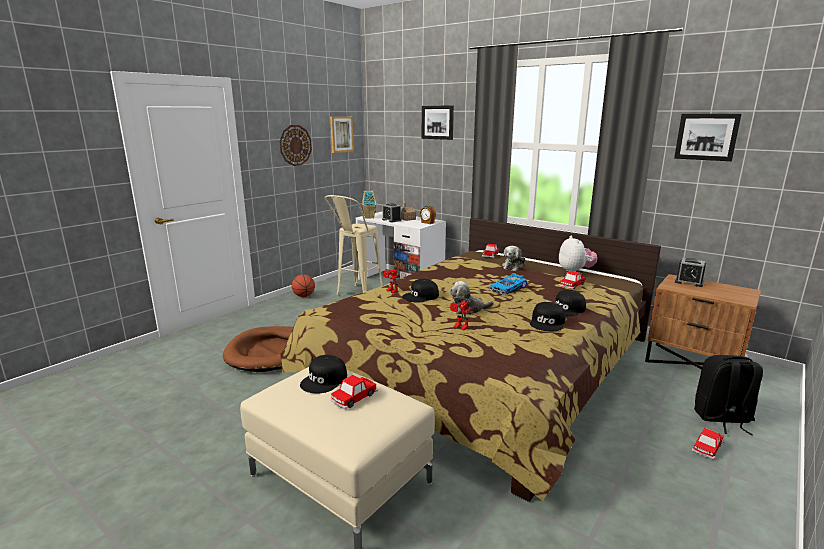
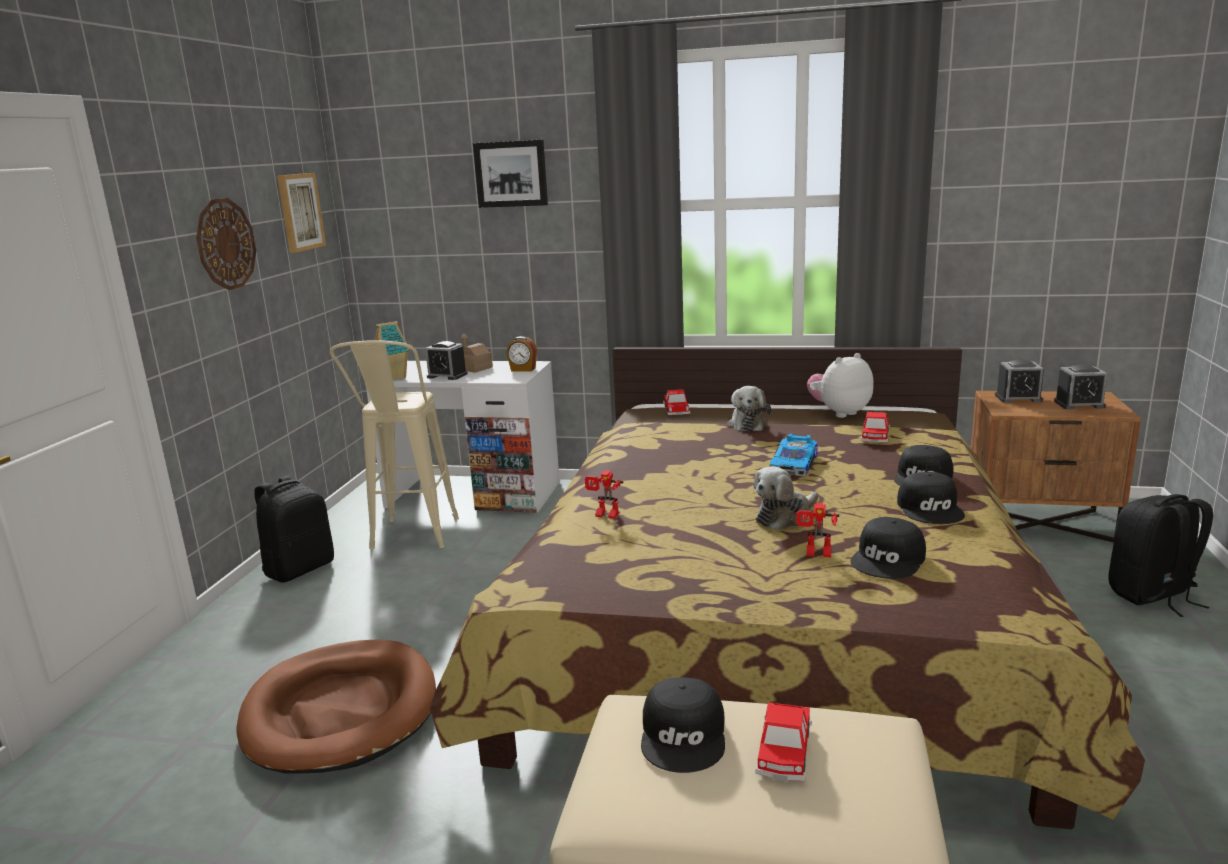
camera: 25 degrees left, 0 degrees up
basketball [292,274,315,297] -> black backpack [254,476,334,582]
black cap [402,279,439,303] -> black cap moved to [850,517,926,579]
plush toy [559,236,597,272] -> plush toy turned 90 degrees counterclockwise [807,353,874,418]
picture [674,114,742,161] -> none
toy car [692,428,724,460] -> none
none -> alarm clock [1054,364,1108,409]

